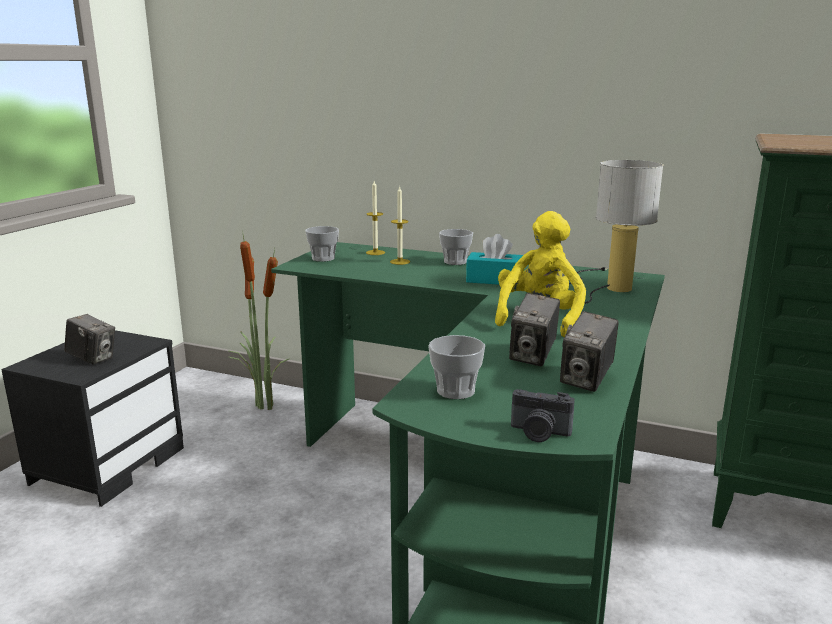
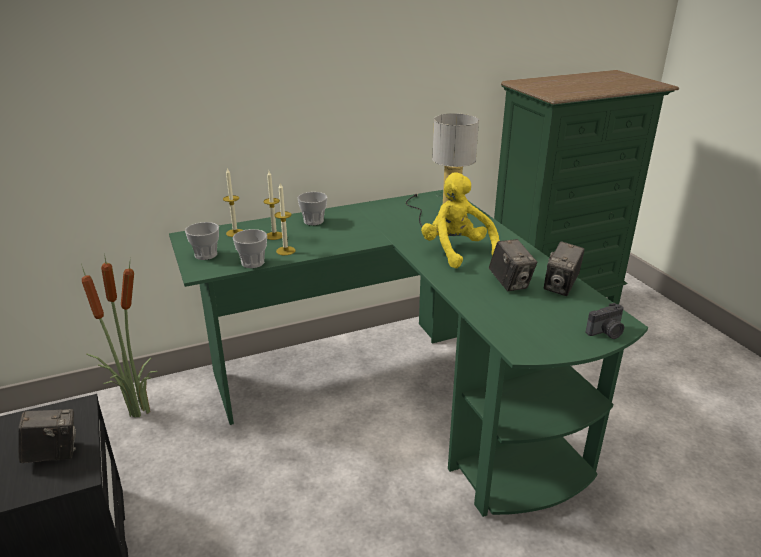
camera: 45 degrees left, 10 degrees up
cup [428,335,485,399] -> cup moved to [233,229,267,268]
turquoise tissue box [466,234,523,285] -> none
camera [560,311,619,392] -> camera turned 45 degrees clockwise [544,241,585,296]
none -> candle [274,183,295,255]

